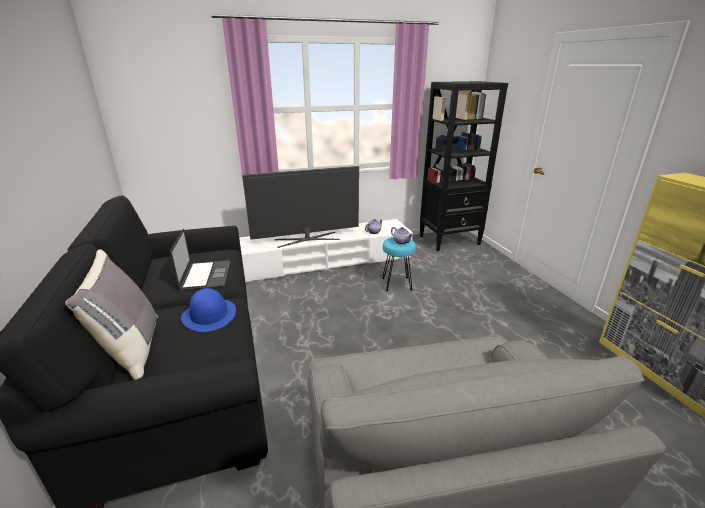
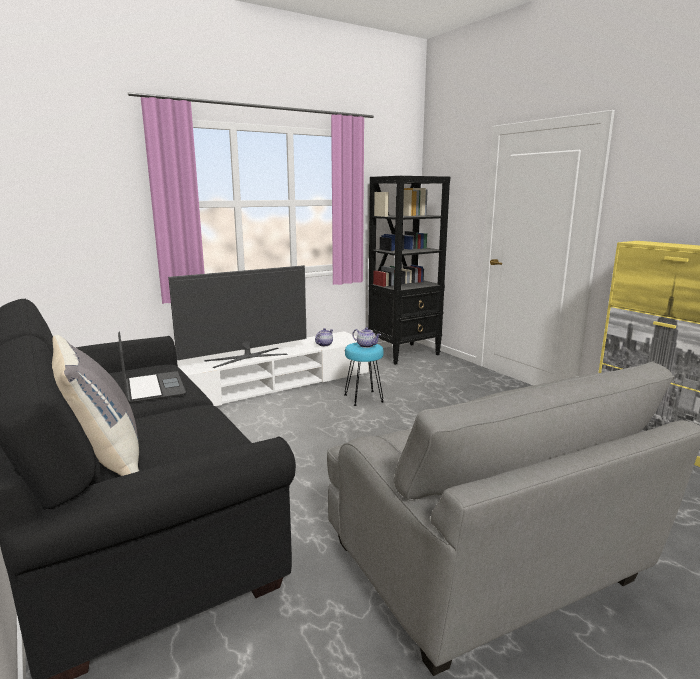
camera: 15 degrees left, 10 degrees down
blue hat [181,288,236,332] -> none

